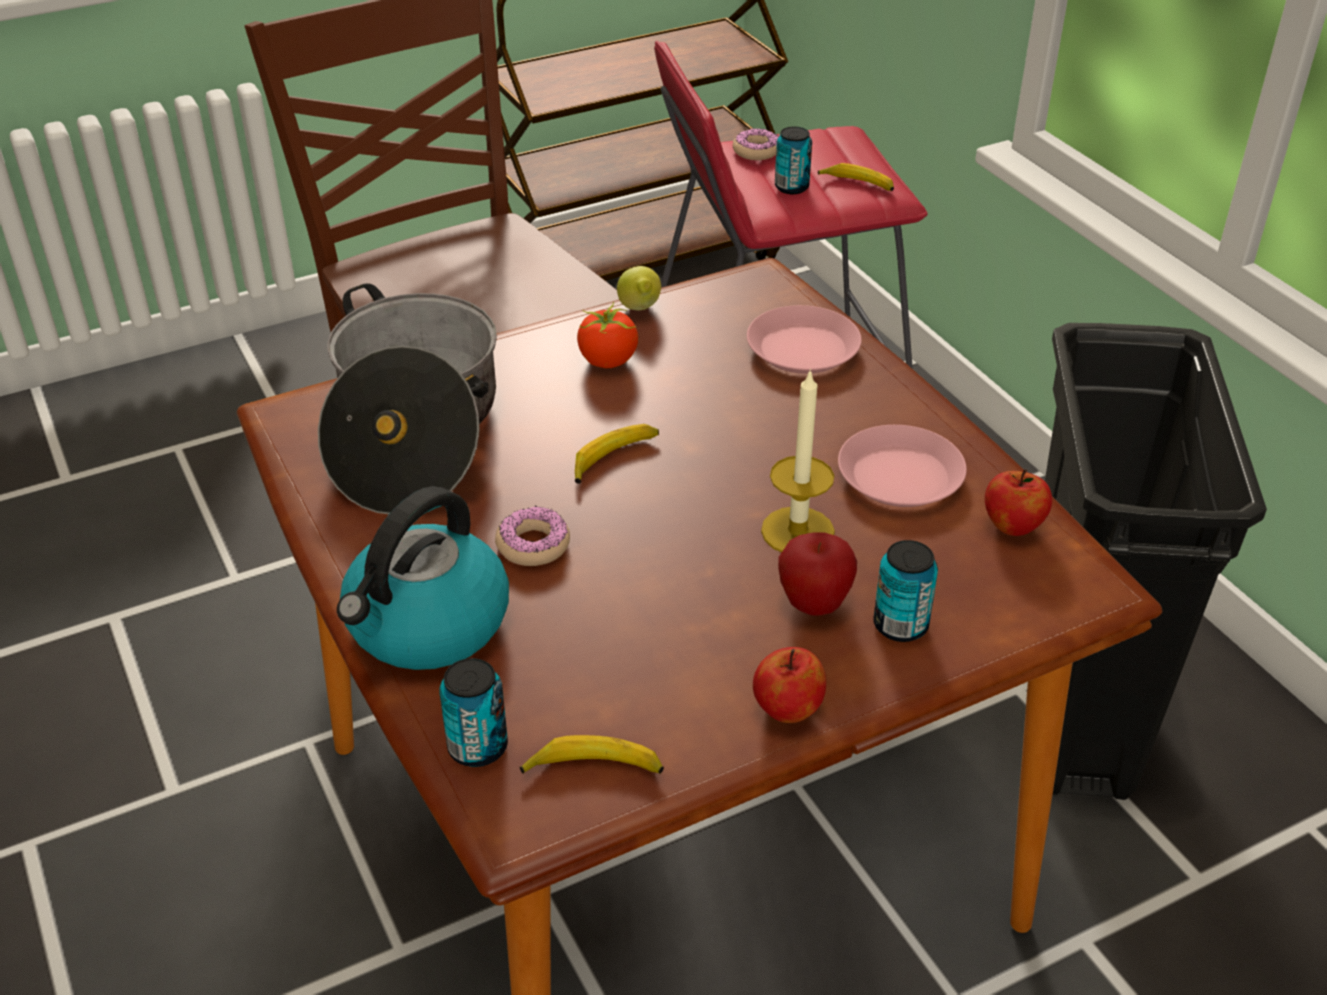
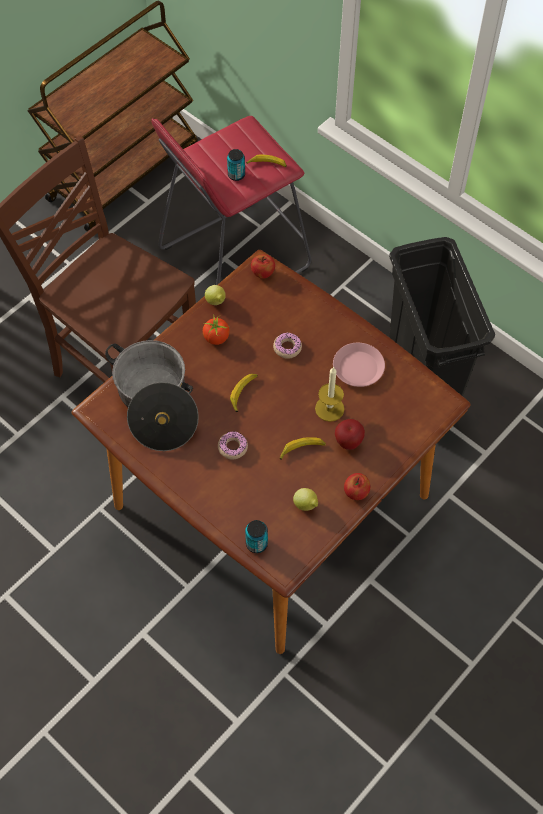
camera: 20 degrees left, 20 degrees up
kettle [337,486,509,670] -> none
banana [520,735,664,774] -> banana moved to [280,437,326,460]
donut [733,128,779,160] -> donut moved to [273,332,302,359]
pink plate [747,305,862,374] -> none
can [873,540,938,642] -> none
apple [985,469,1052,536] -> apple moved to [251,255,275,279]
none -> lemon [293,488,318,511]

